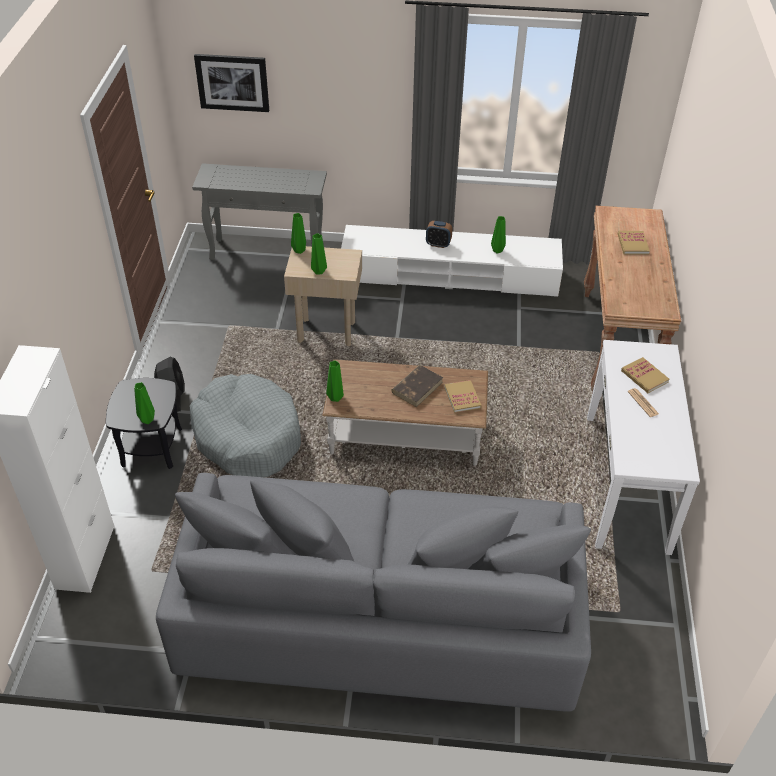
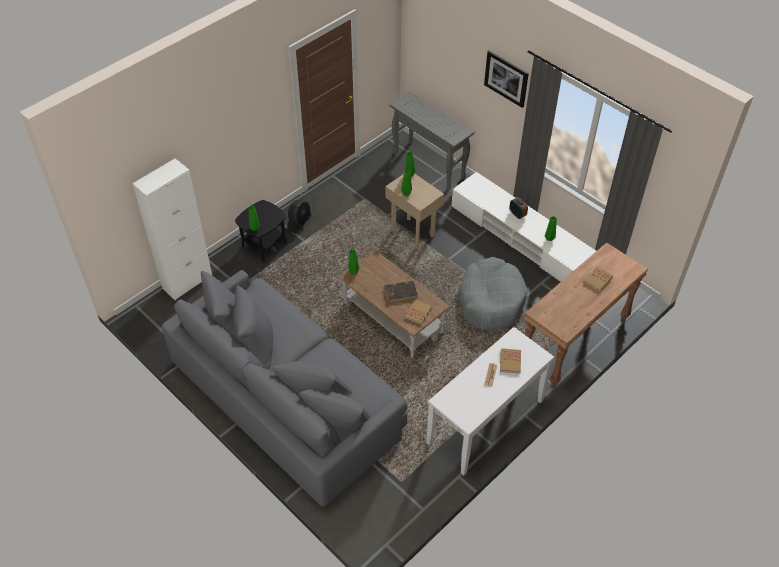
camera: 40 degrees right, 5 degrees up
grey dog bed [190,374,301,477] -> grey dog bed moved to [458,257,528,331]
picture [194,54,269,112] -> picture moved to [484,51,529,108]

